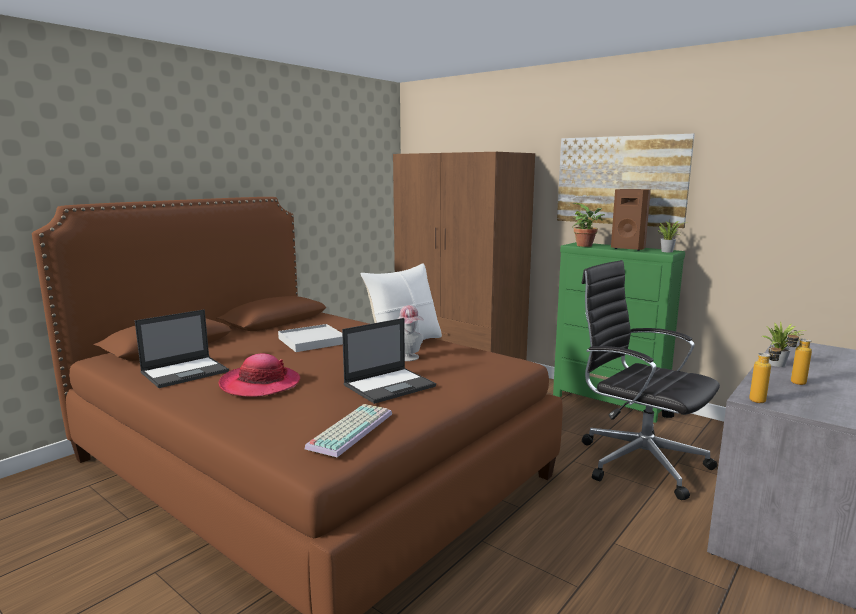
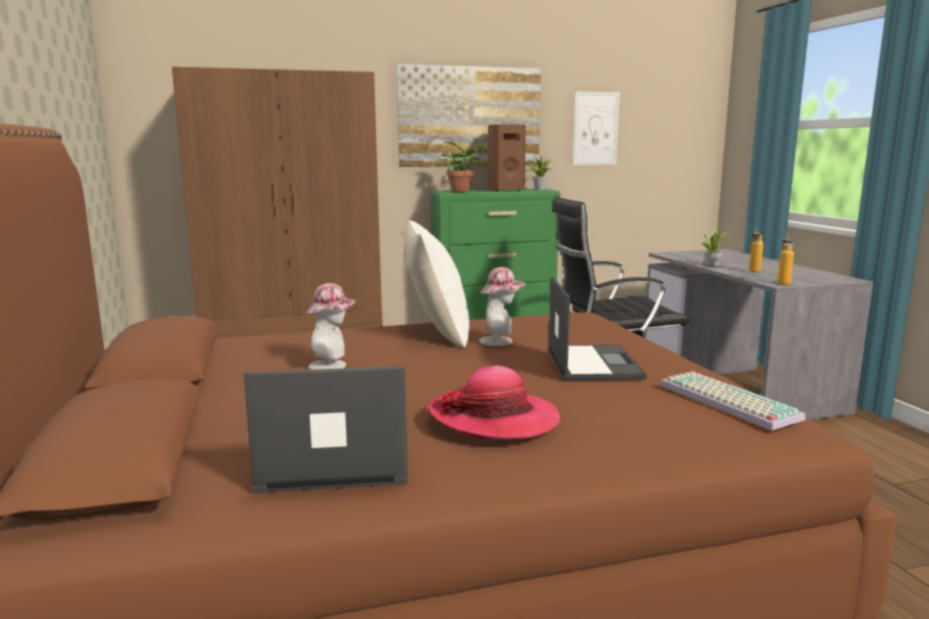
camera: 55 degrees left, 0 degrees up
laptop [135,309,229,388] -> laptop turned 90 degrees counterclockwise [244,366,408,493]
white tray [278,324,343,352] -> hat [307,283,356,370]
none -> picture [572,91,620,165]

